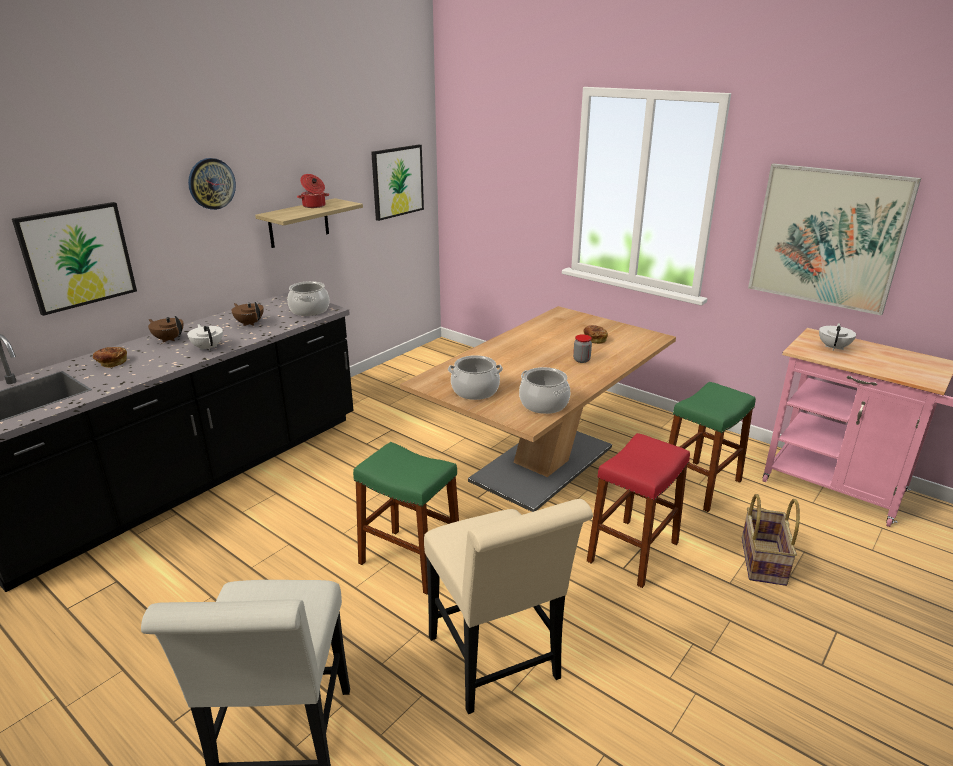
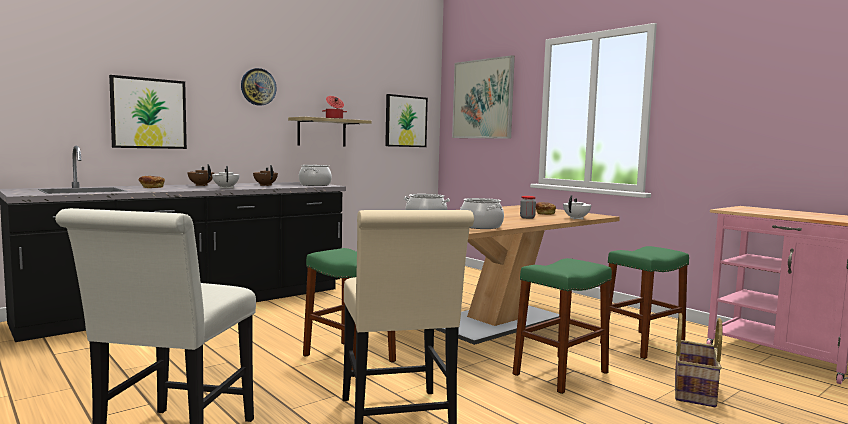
camera: 10 degrees right, 20 degrees down
red stool [587,433,690,588] -> green stool [513,258,612,394]
picture [748,163,921,316] -> picture moved to [452,55,515,139]
white teapot [819,323,856,351] -> white teapot moved to [563,195,591,220]

